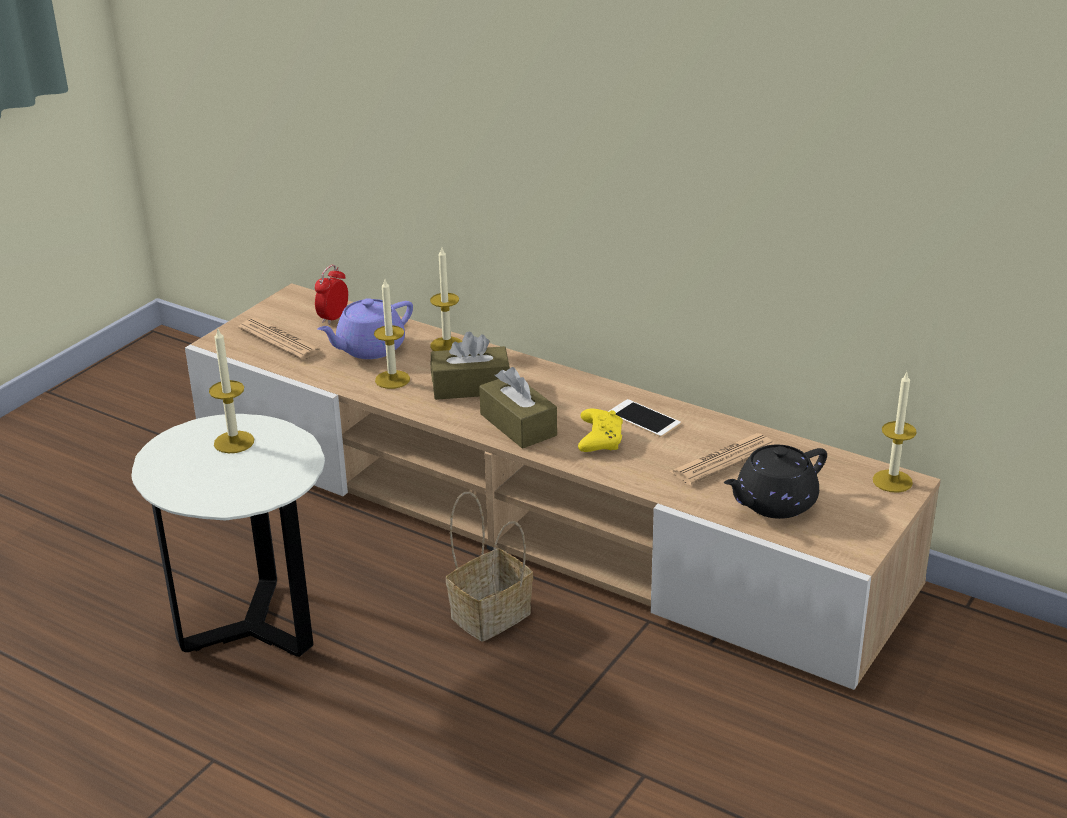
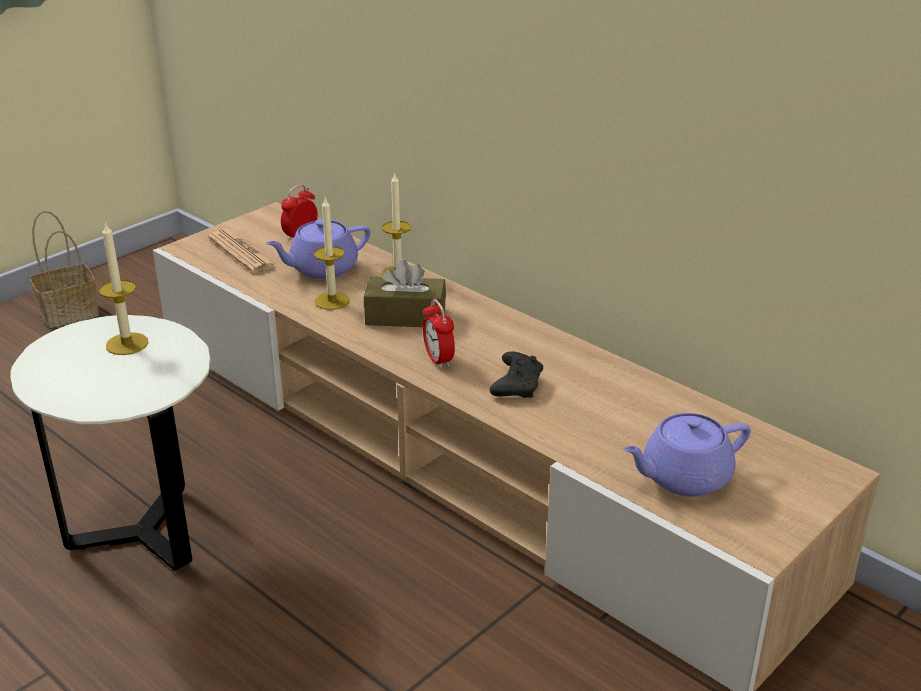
camera: 10 degrees right, 0 degrees up
basket [446,492,533,641] -> basket moved to [30,211,99,328]
brown tissue box [479,367,557,449] -> alarm clock [423,299,455,369]
yellow game controller [578,409,623,452] -> black game controller [490,351,543,398]
phone [608,399,681,437] -> none
newspaper [669,433,776,485] -> none
black teapot [724,445,827,519] -> purple teapot [623,413,751,497]
candle [873,372,917,493] -> none

